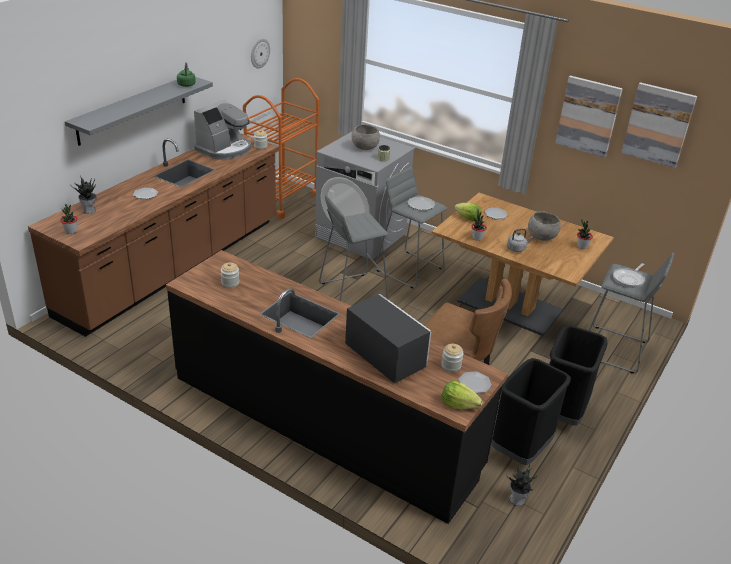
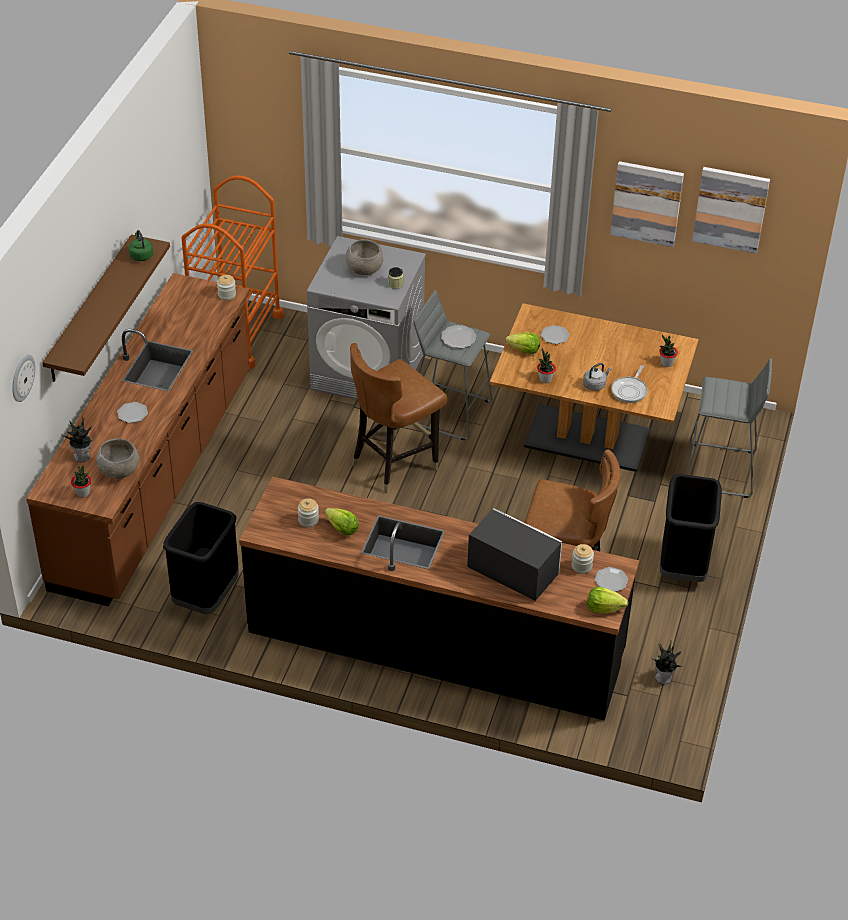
camera: 15 degrees left, 10 degrees up
grey shelf [65,77,213,146] -> brown shelf [42,235,170,382]
coffee machine [194,99,251,160] -> none
wall clock [251,38,270,68] -> wall clock moved to [12,355,35,402]
grey stool [319,195,388,301] -> brown chair [350,343,447,494]
black trash can [491,358,571,465] -> black trash can moved to [163,502,239,614]
grey bowl [528,211,561,241] -> grey bowl moved to [96,438,139,479]
frying pan [613,263,645,288] -> frying pan moved to [611,365,648,403]
none -> lettuce [325,508,359,536]

